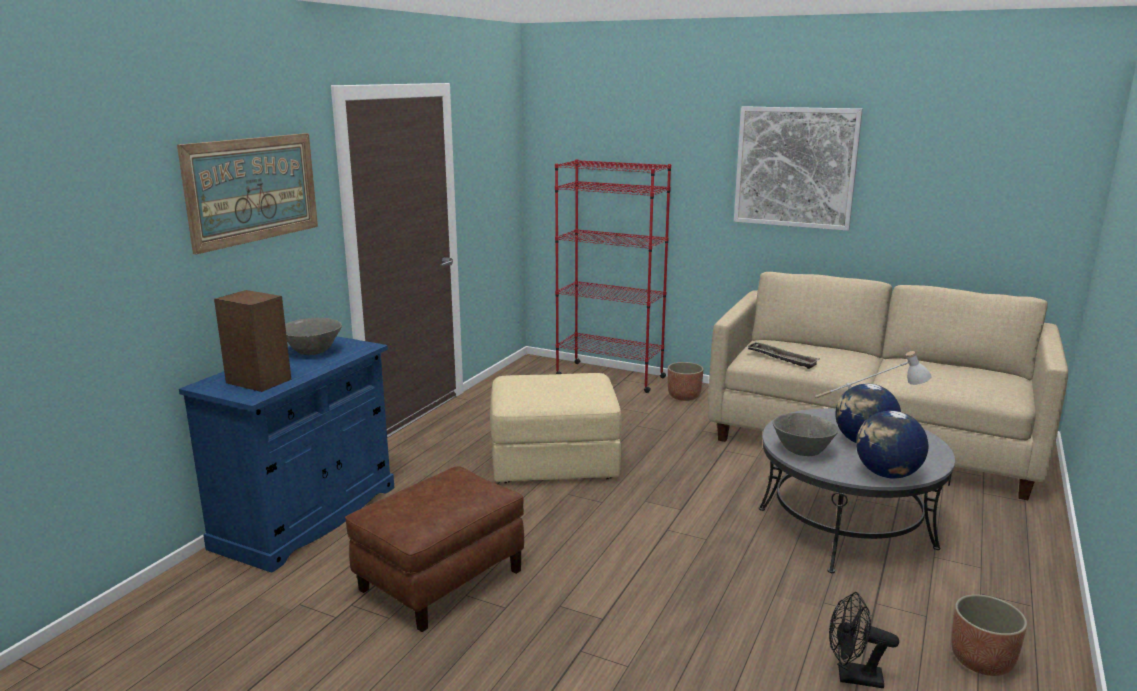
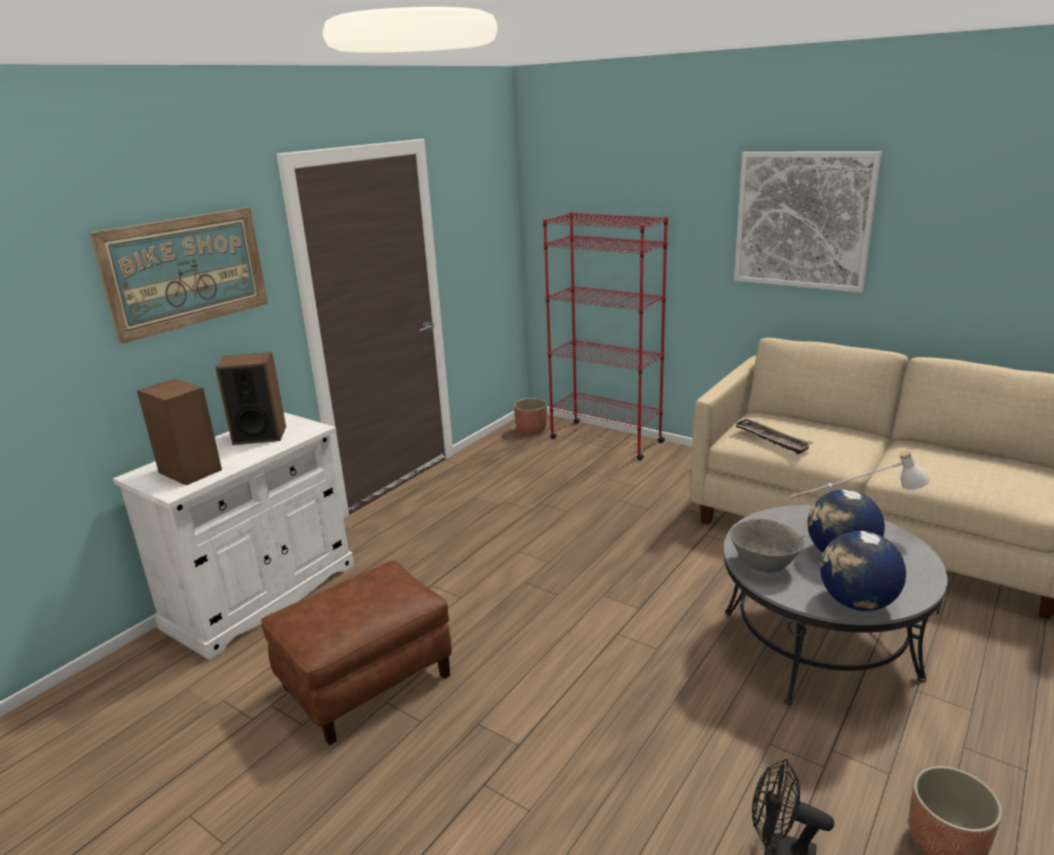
camera: 10 degrees right, 5 degrees up
blue cabinet [179,336,394,573] -> white cabinet [113,412,354,660]
grey bowl [285,318,342,355] -> speaker [215,352,286,445]
beige ottoman [490,373,622,483] -> none
planter [668,362,704,401] -> planter moved to [514,398,547,435]

